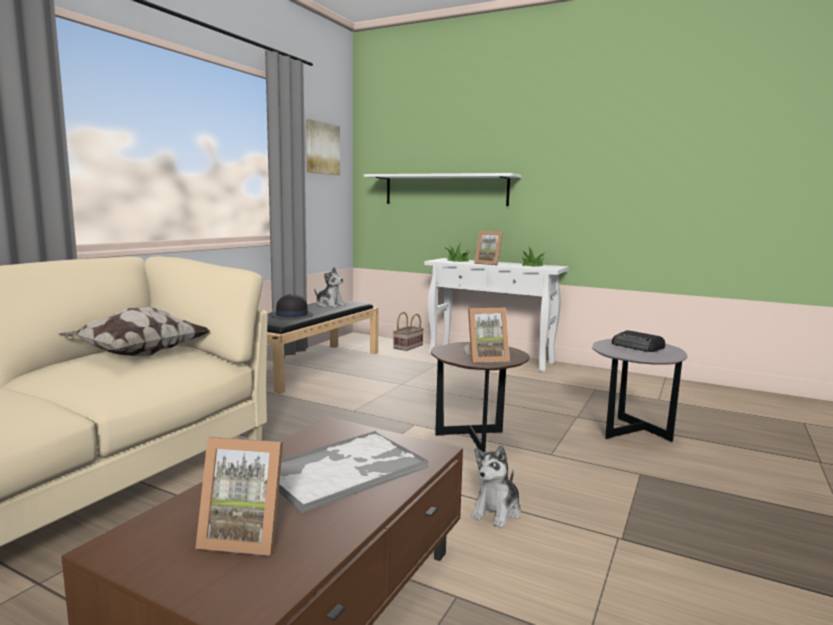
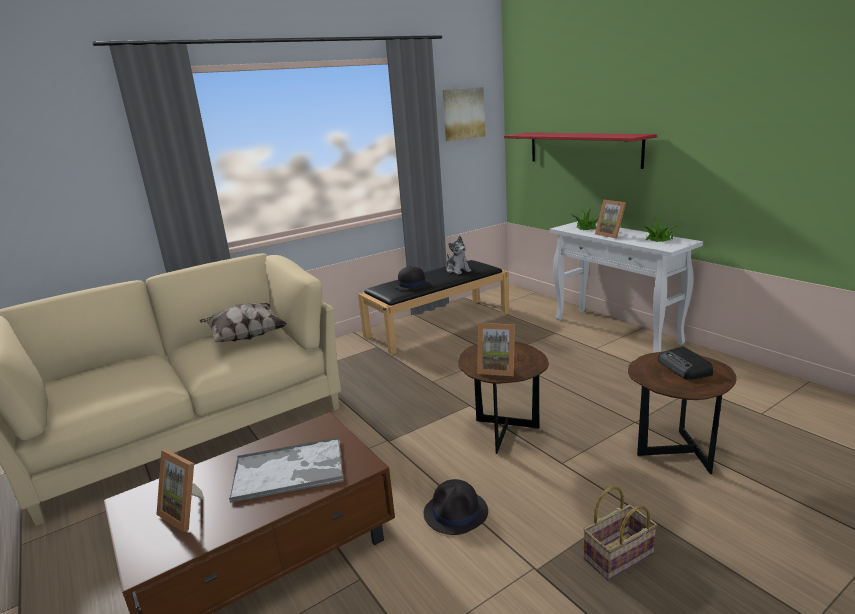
camera: 30 degrees right, 10 degrees up
white shelf [364,173,521,206] -> red shelf [504,133,657,169]
basket [393,312,424,351] -> basket moved to [583,486,657,580]
plush toy [471,445,521,528] -> black hat [424,479,488,535]
grey side table [592,339,688,442] -> brown side table [628,351,737,474]

